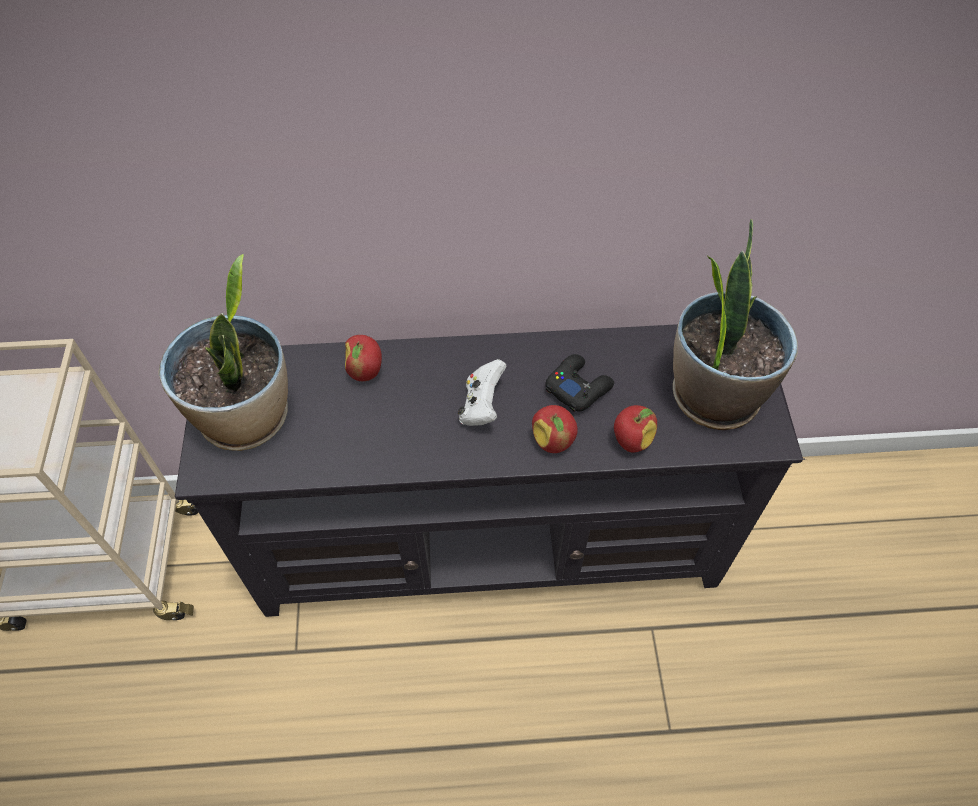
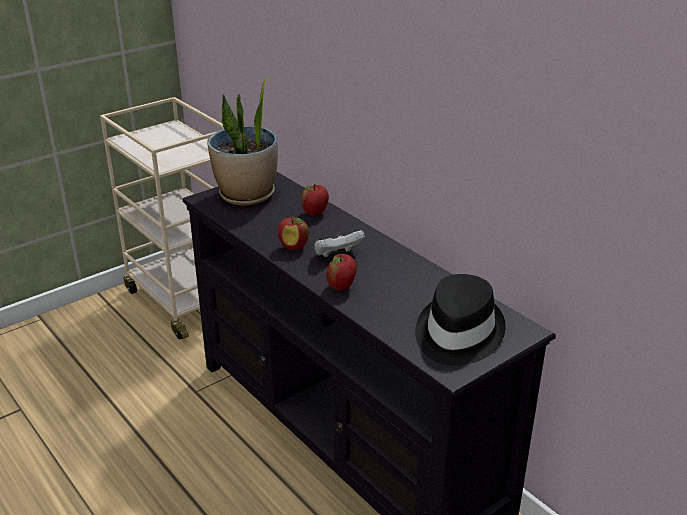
camera: 55 degrees right, 25 degrees down
black game controller [545,354,614,412] -> none
apple [614,405,657,453] -> apple moved to [278,216,309,250]
potted plant [673,219,798,430] -> black hat [415,274,506,366]

